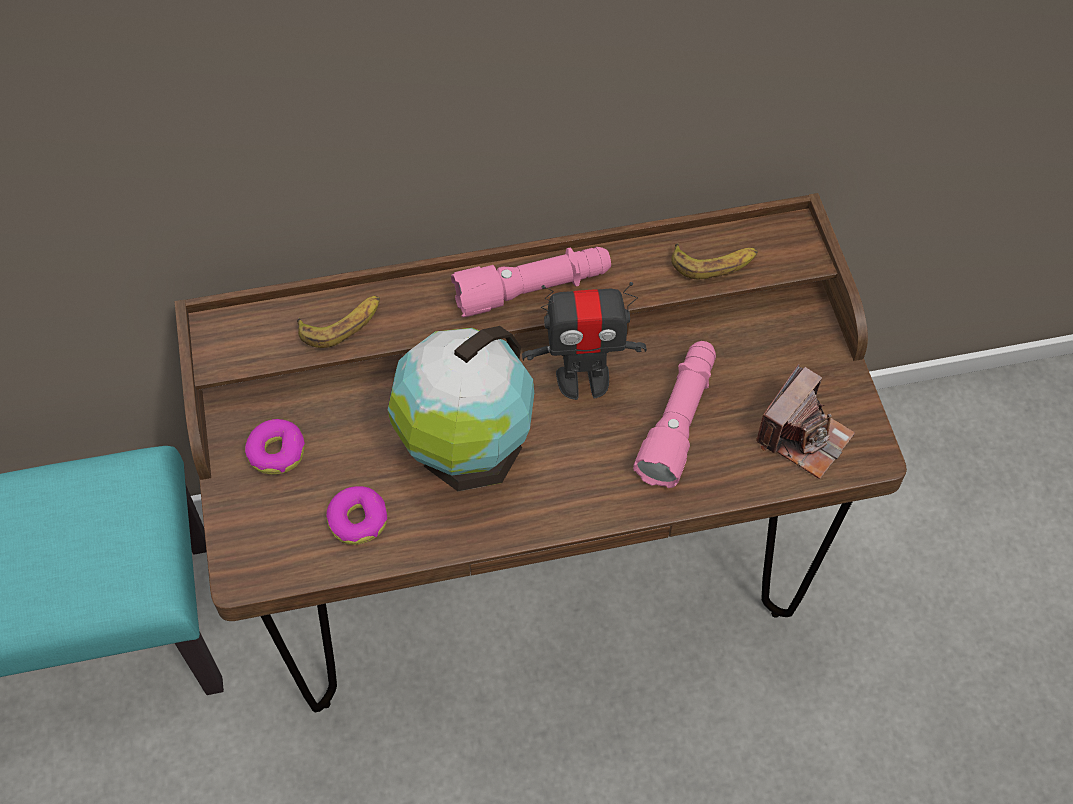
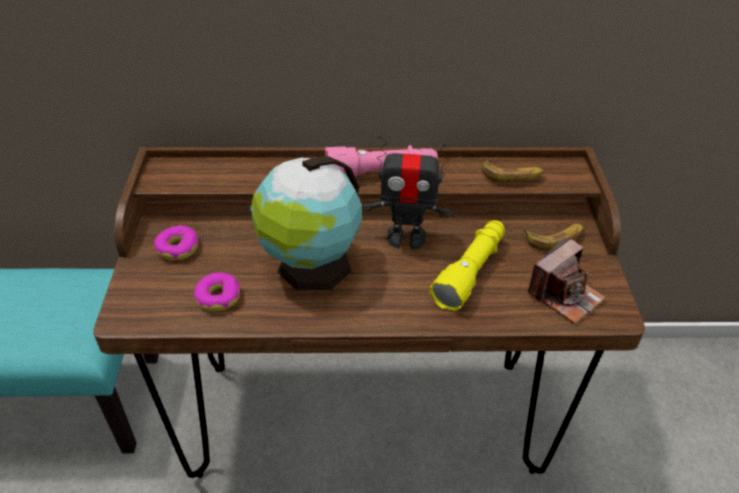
camera: 10 degrees right, 15 degrees down
banana [297,295,380,348] -> banana moved to [525,223,583,251]
pink flashlight [633,341,716,488] -> yellow flashlight [429,220,505,311]

